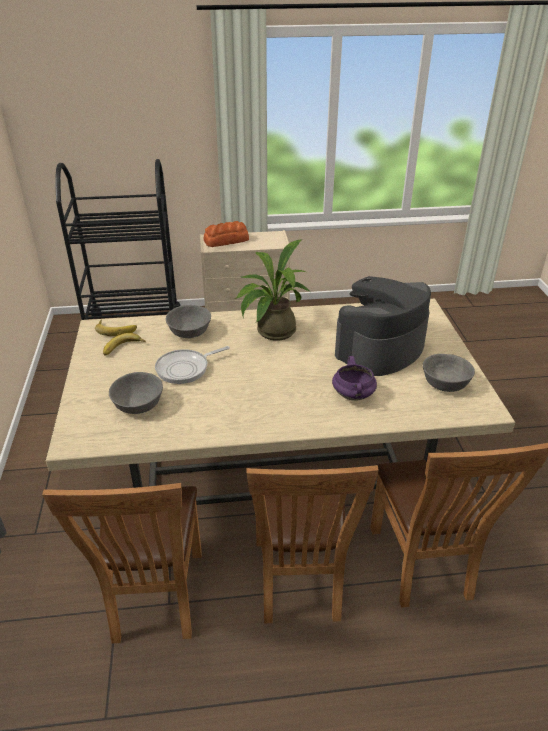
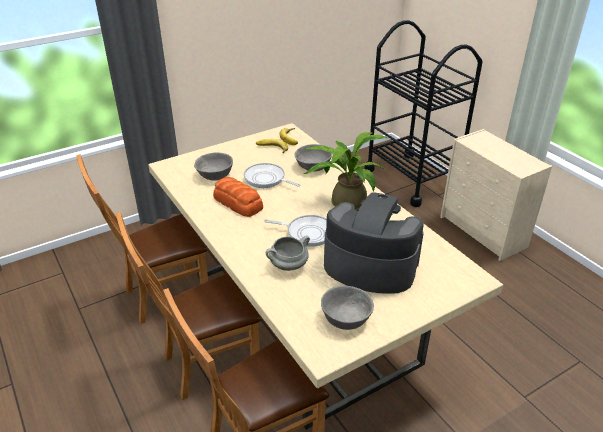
camera: 65 degrees right, 0 degrees up
bread [204,221,249,247] -> bread moved to [213,177,263,217]
purple cooking pot [332,356,377,401] -> grey cooking pot [266,236,310,271]
none -> frying pan [264,215,327,247]

